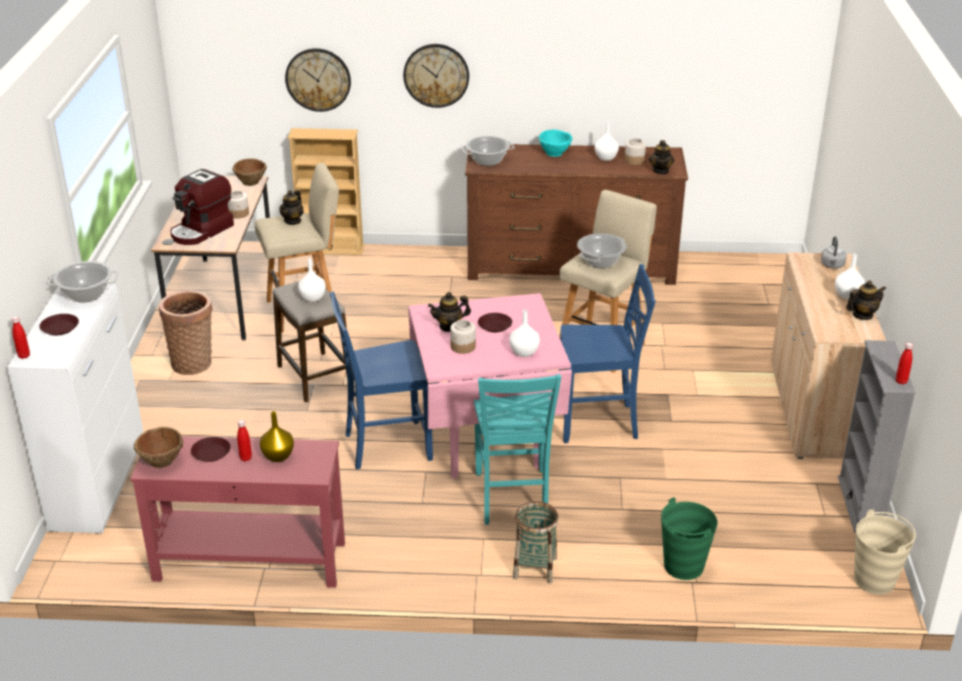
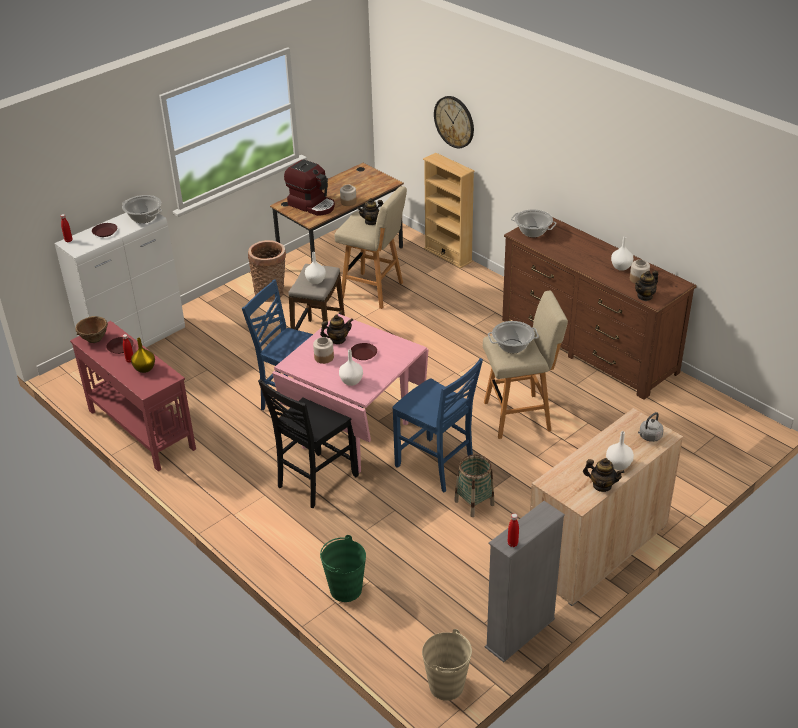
camera: 45 degrees right, 5 degrees up
coffee machine [170,169,234,245] -> coffee machine turned 135 degrees counterclockwise [284,159,335,216]
brown bowl [232,158,267,186] -> none
wall clock [403,44,469,108] -> none
teapot [428,292,471,332] -> teapot turned 135 degrees clockwise [320,314,353,344]
turquoise chair [474,374,561,525] -> black chair [258,379,359,508]
basket [513,501,559,584] -> basket moved to [454,455,495,517]
turquoise bowl [539,130,572,157] -> none

